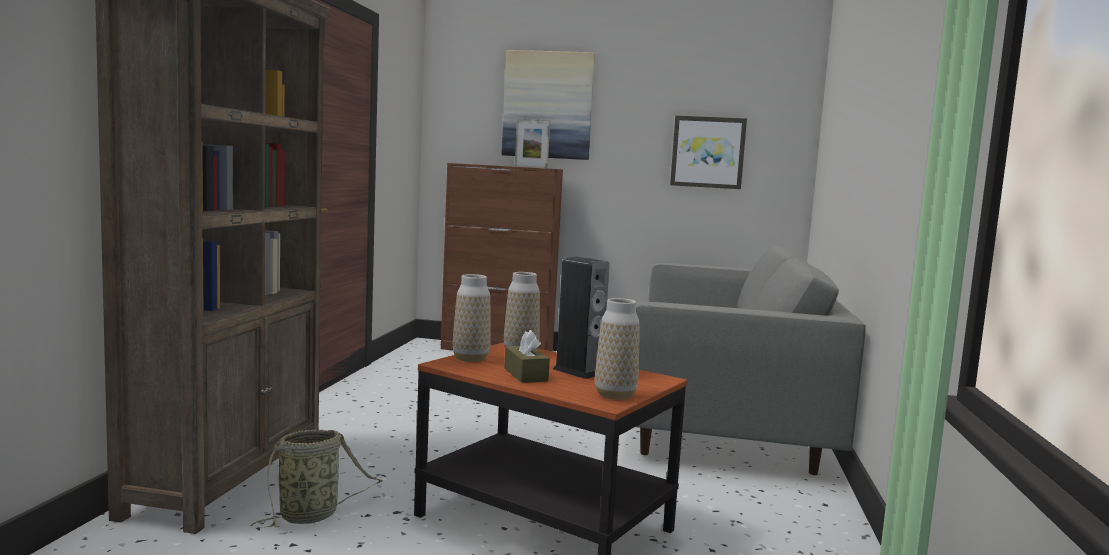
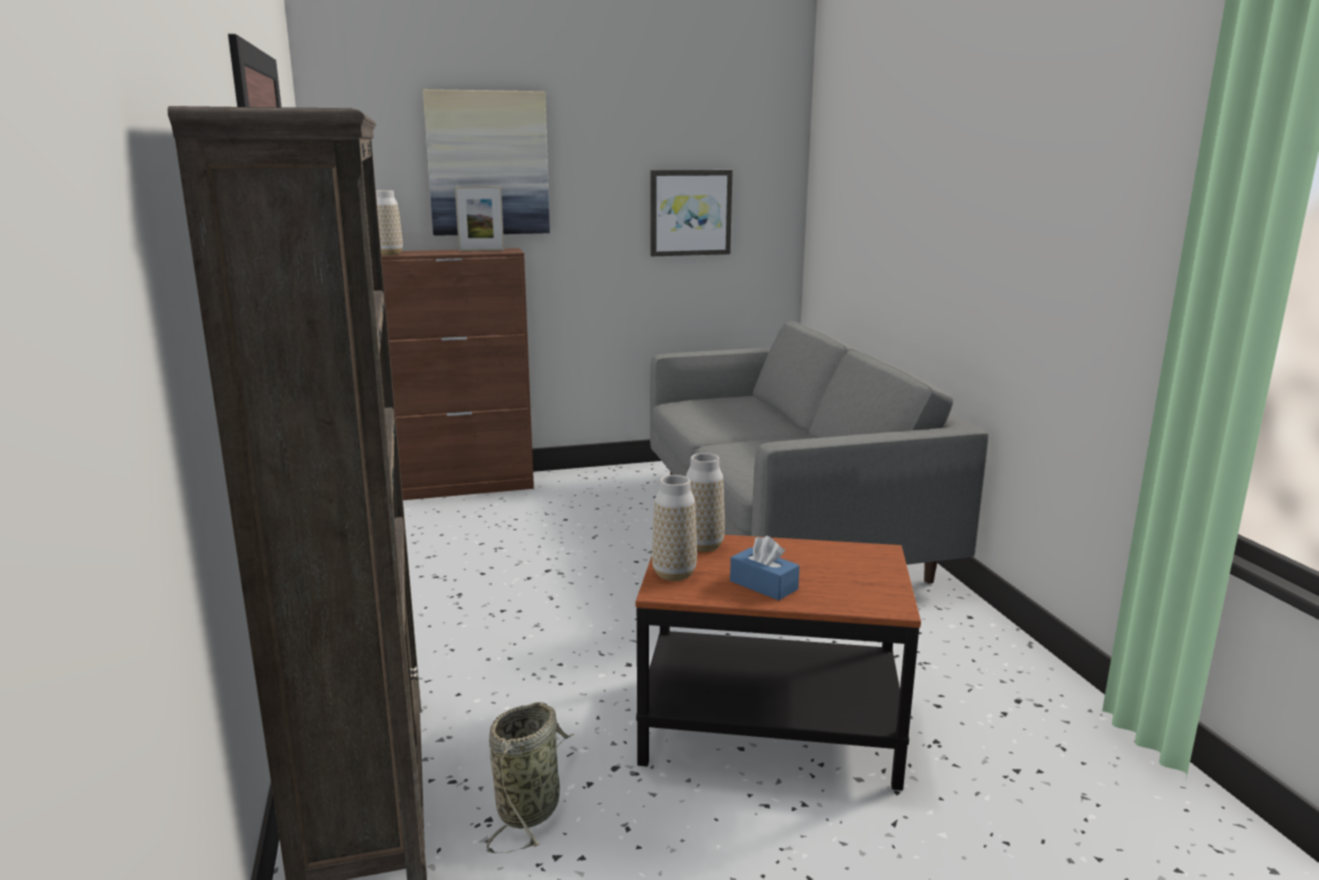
camera: 25 degrees left, 10 degrees up
brown tissue box [504,330,550,383] -> blue tissue box [730,536,800,600]
speaker [553,257,609,379] -> none
vase [595,298,640,400] -> vase moved to [376,190,403,255]

